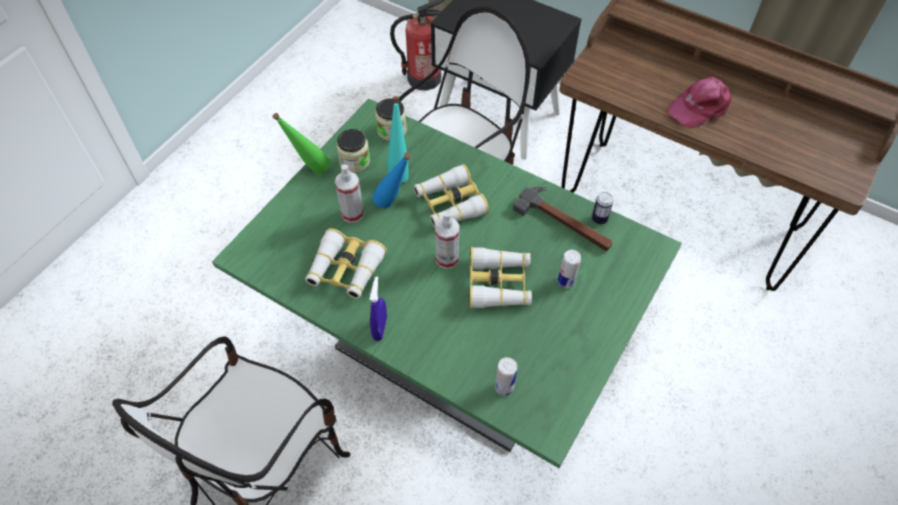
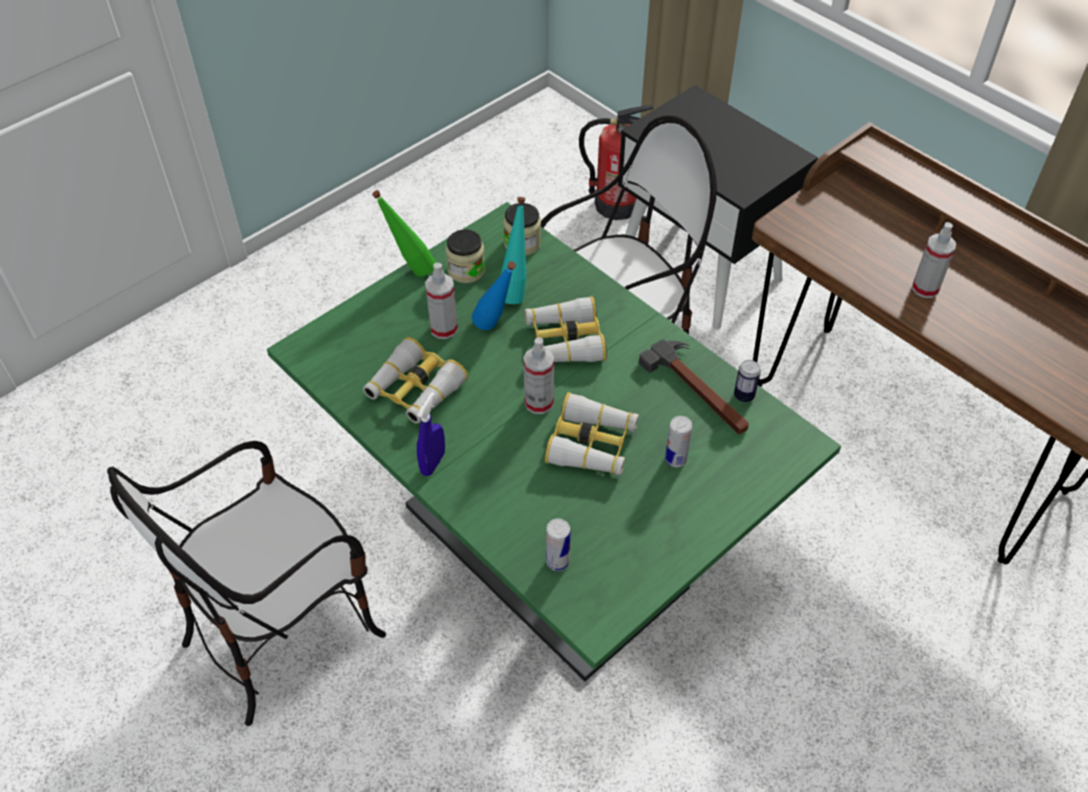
camera: 15 degrees right, 5 degrees down
pink cap [668,77,731,129] -> spray bottle [912,222,956,298]

